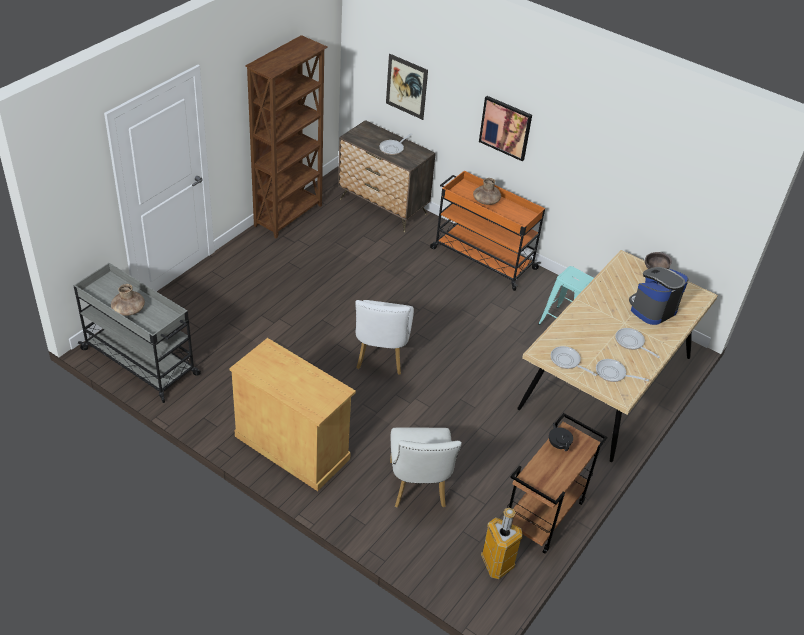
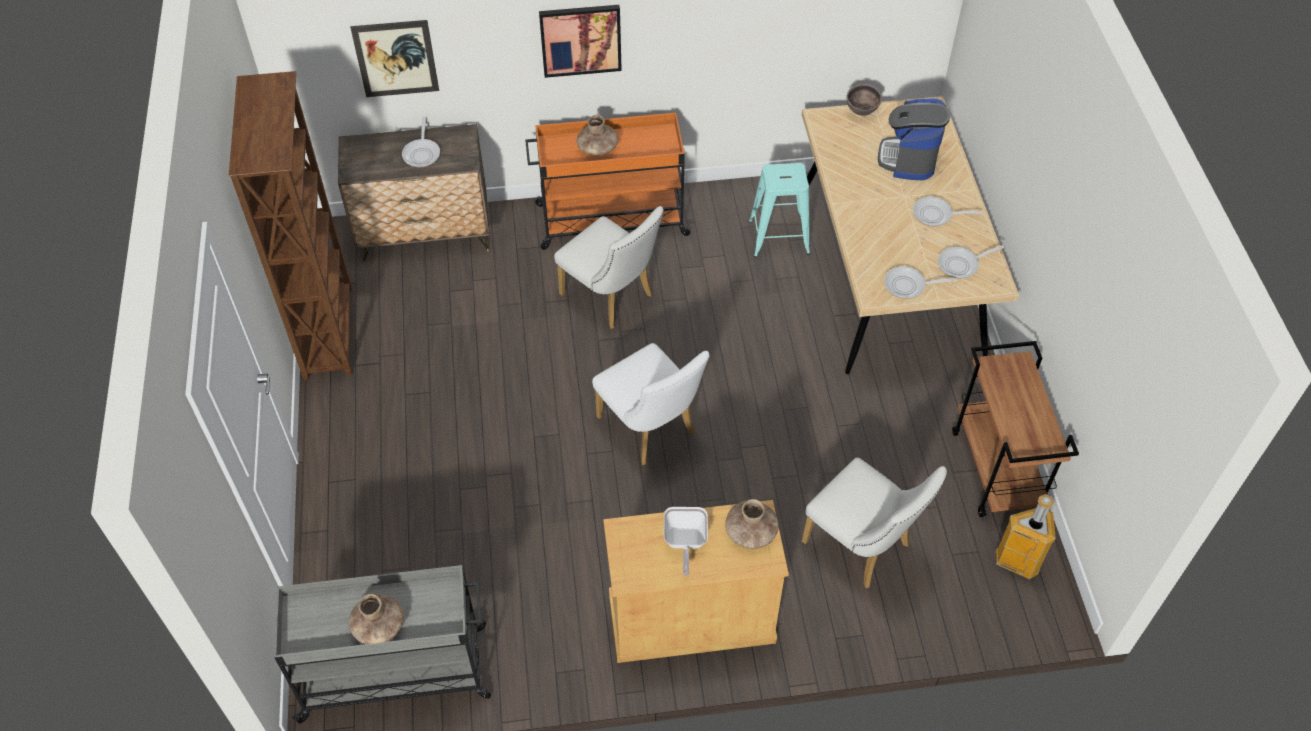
camera: 40 degrees left, 10 degrees up
black teapot [549,423,573,451] -> none
none -> white chair [554,206,664,329]
none -> frying pan [664,507,708,576]
none -> brown vase [725,499,778,549]

